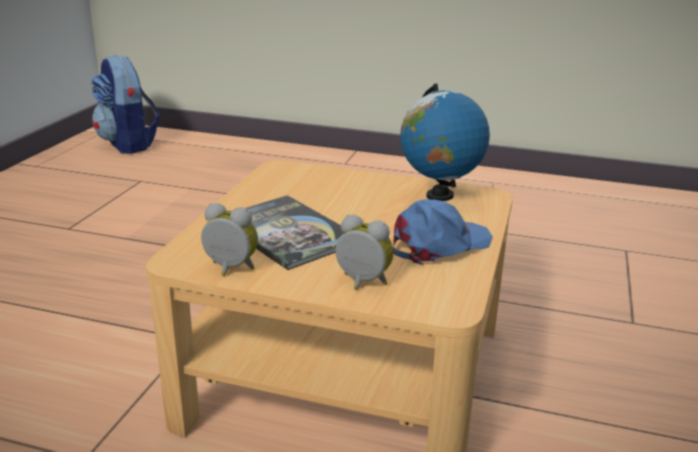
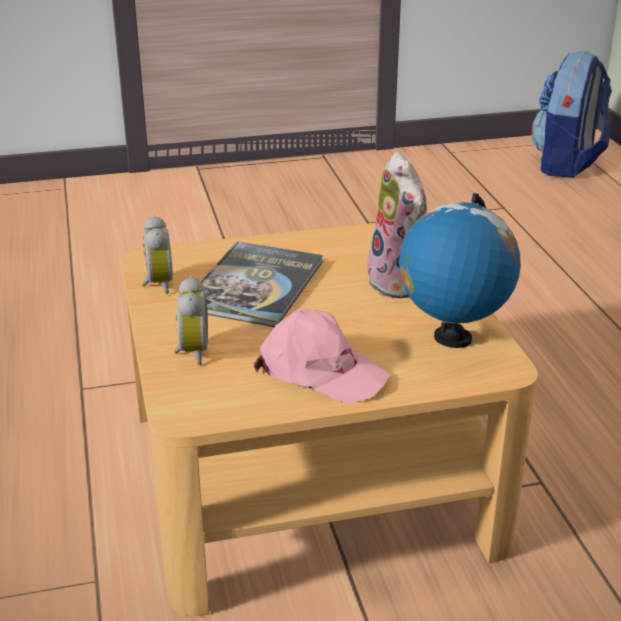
camera: 60 degrees right, 5 degrees up
blue cap [393,199,493,265] -> pink cap [254,308,391,404]
none -> plush toy [367,152,427,298]

